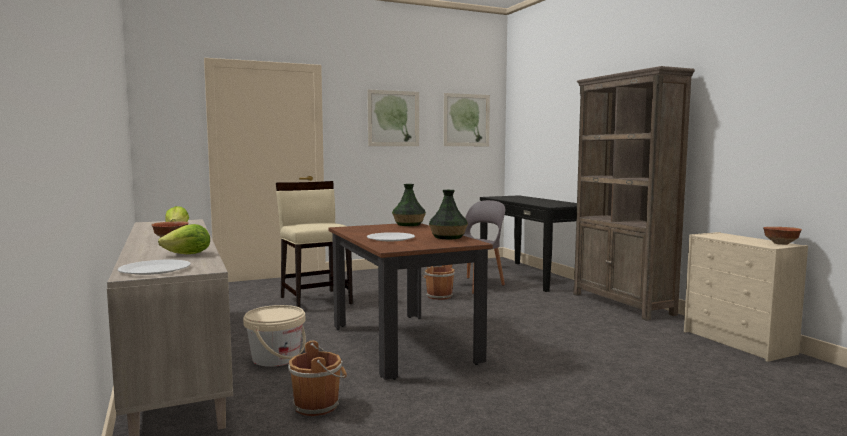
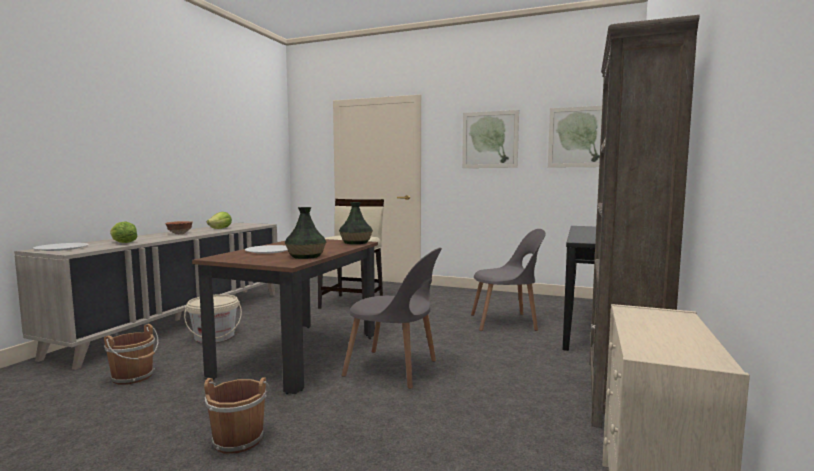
camera: 45 degrees right, 0 degrees up
brown bucket [422,265,455,300] -> brown bucket moved to [204,377,270,454]
bowl [763,227,802,245] -> none
none -> grey chair [341,248,442,389]

